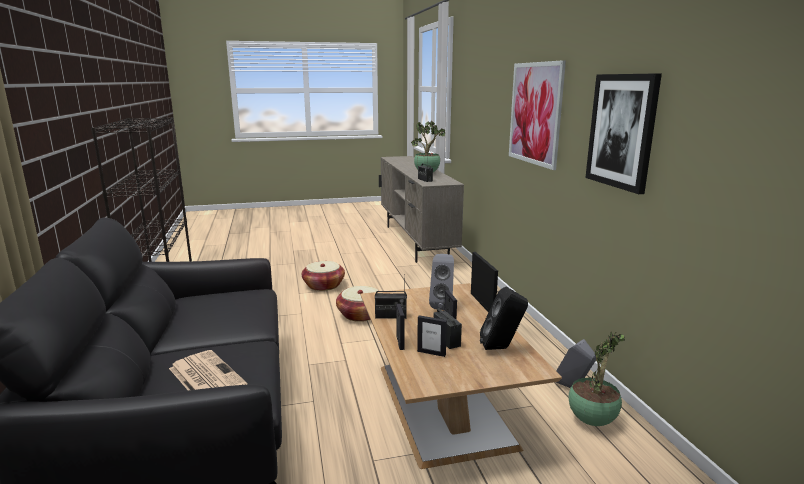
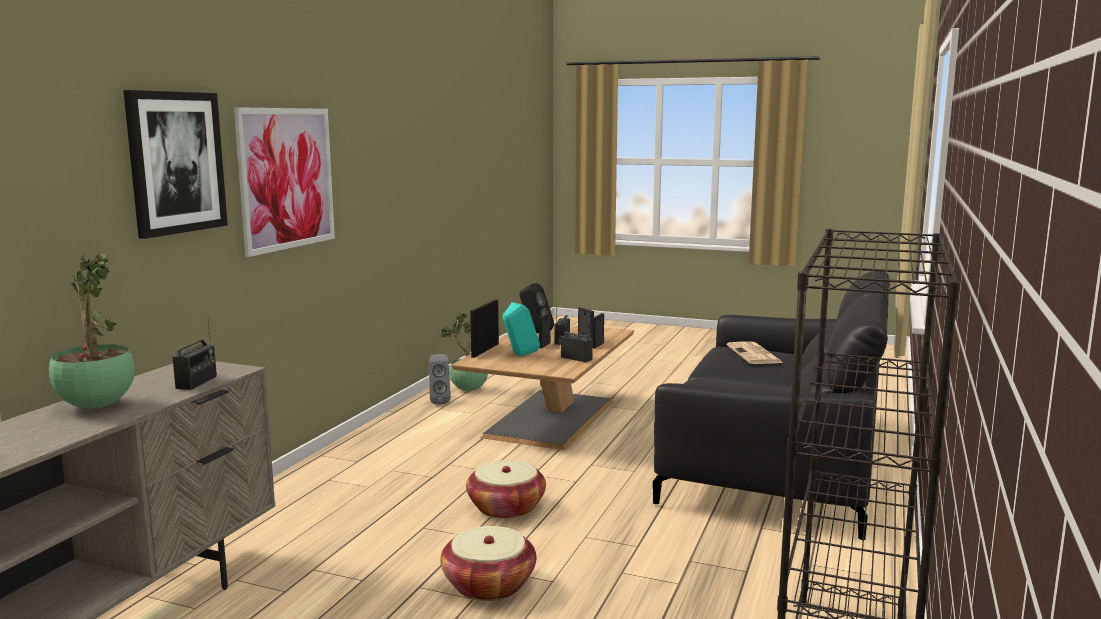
camera: 145 degrees left, 5 degrees down
grey speaker [429,254,454,310] -> turquoise speaker [502,302,540,356]
picture [585,73,662,194] -> picture moved to [123,90,228,239]

